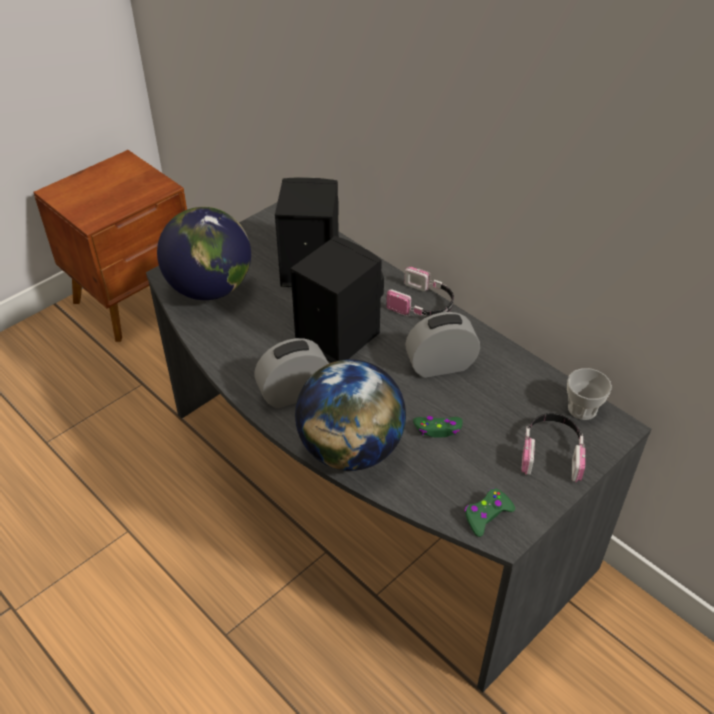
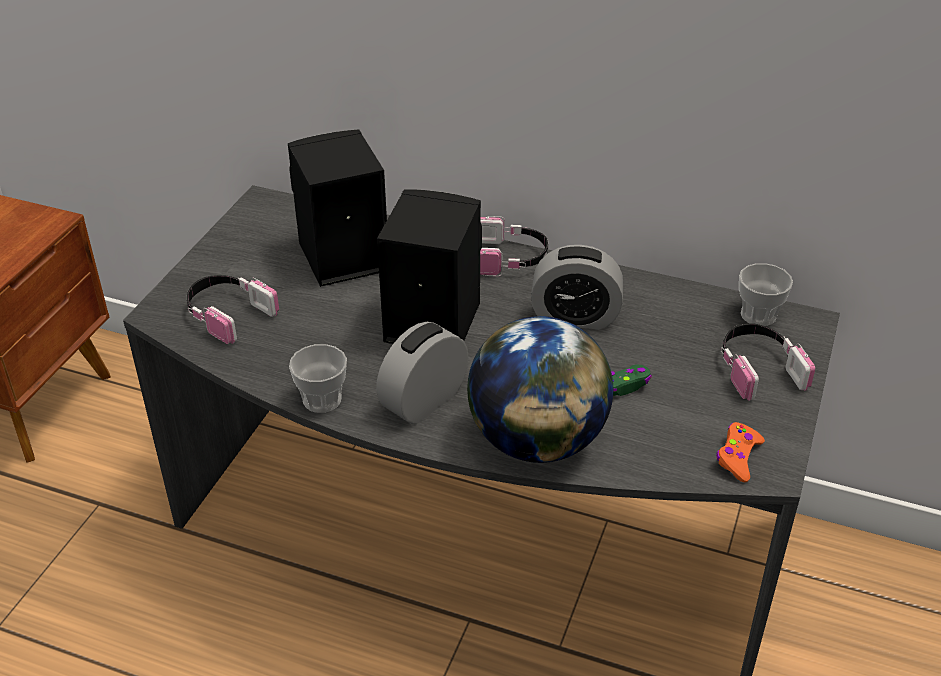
camera: 25 degrees left, 5 degrees down
globe [157,207,251,300] -> headphones [187,275,279,344]
alarm clock [405,312,480,378] -> alarm clock turned 135 degrees counterclockwise [531,245,623,330]
green game controller [464,488,515,537] -> orange game controller [716,422,765,482]
none -> cup [289,344,347,413]

